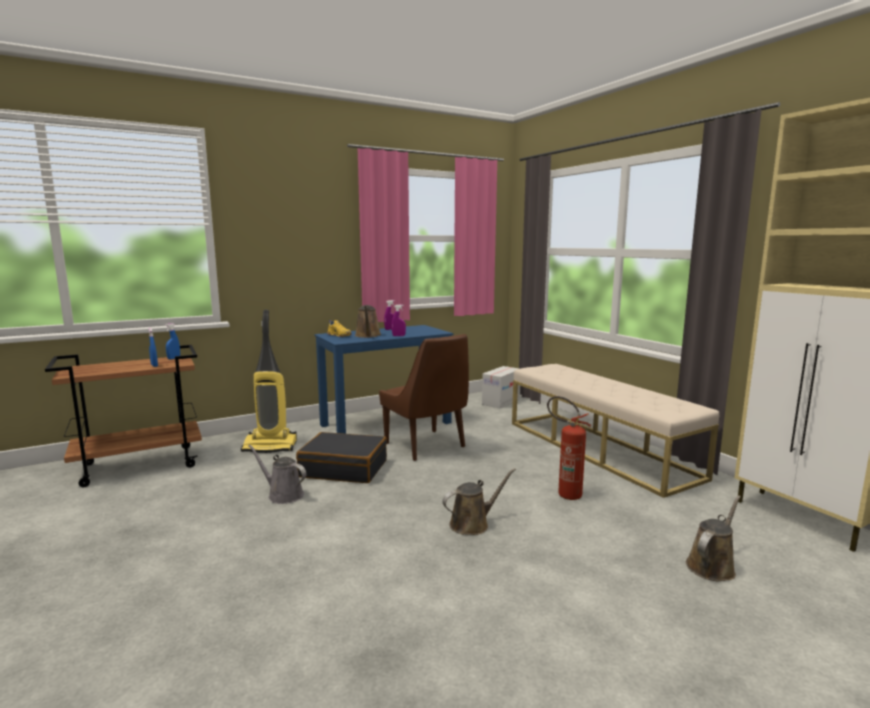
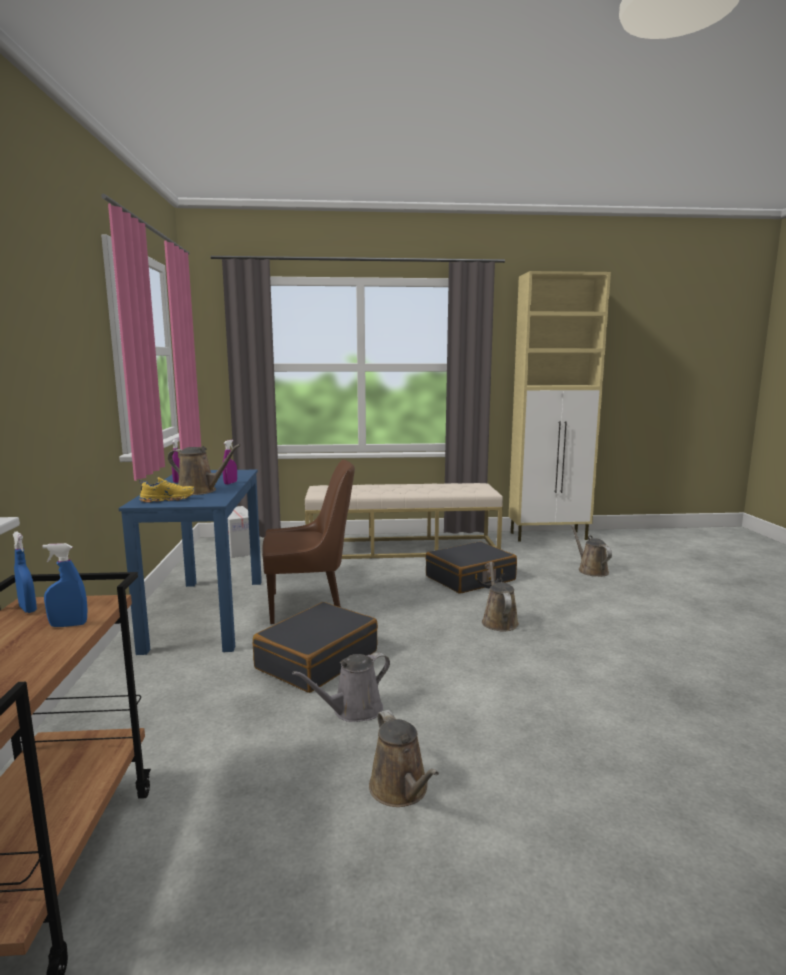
camera: 65 degrees left, 0 degrees up
vacuum cleaner [241,310,297,453] -> none
fire extinguisher [547,396,591,500] -> black suitcase [426,541,517,594]
none -> brown watering can [369,710,439,807]

